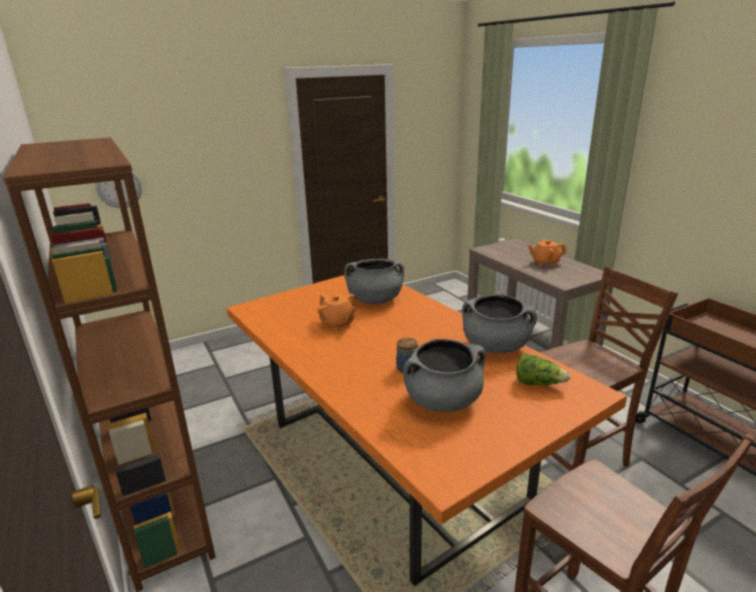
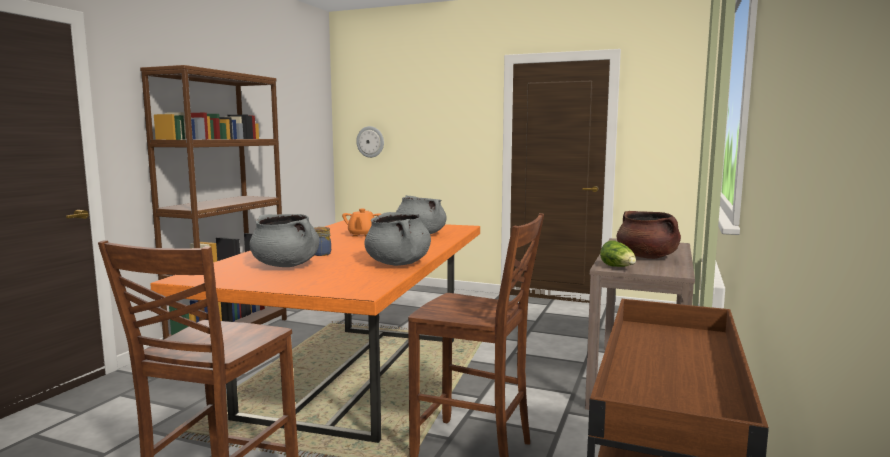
camera: 50 degrees right, 15 degrees down
lettuce [516,354,571,385] -> lettuce moved to [600,240,636,267]
orange teapot [528,239,566,266] -> brown cooking pot [617,211,681,259]

